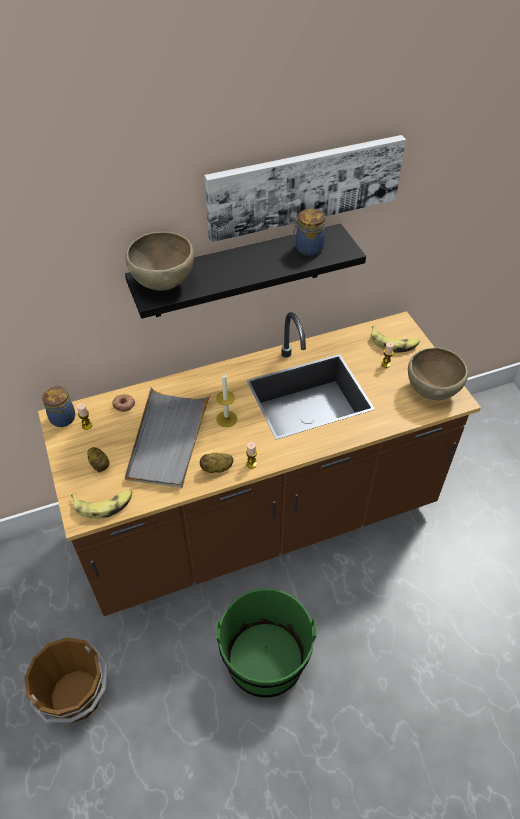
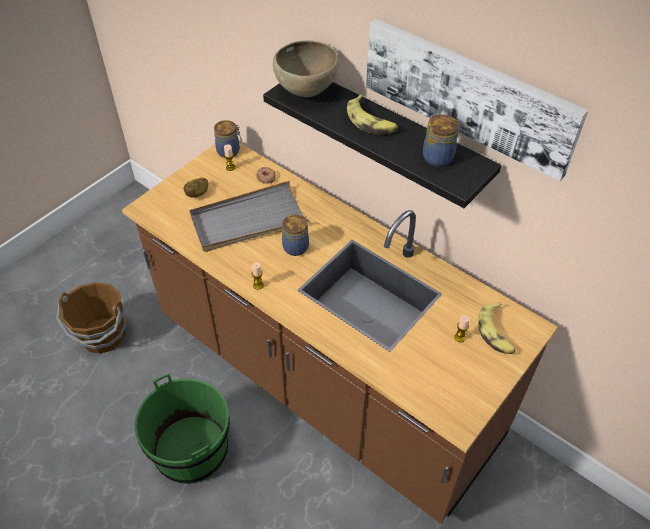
camera: 60 degrees right, 0 degrees up
banana [71,489,132,519] -> banana moved to [347,94,398,134]
potato [200,453,233,473] -> none
candle [216,373,237,427] -> jar [282,214,309,256]
brown bowl [408,347,468,400] -> none

